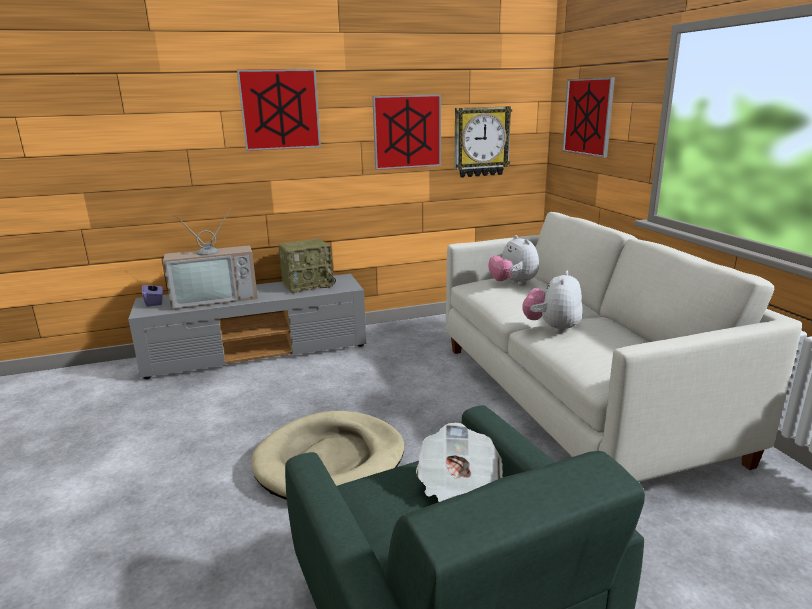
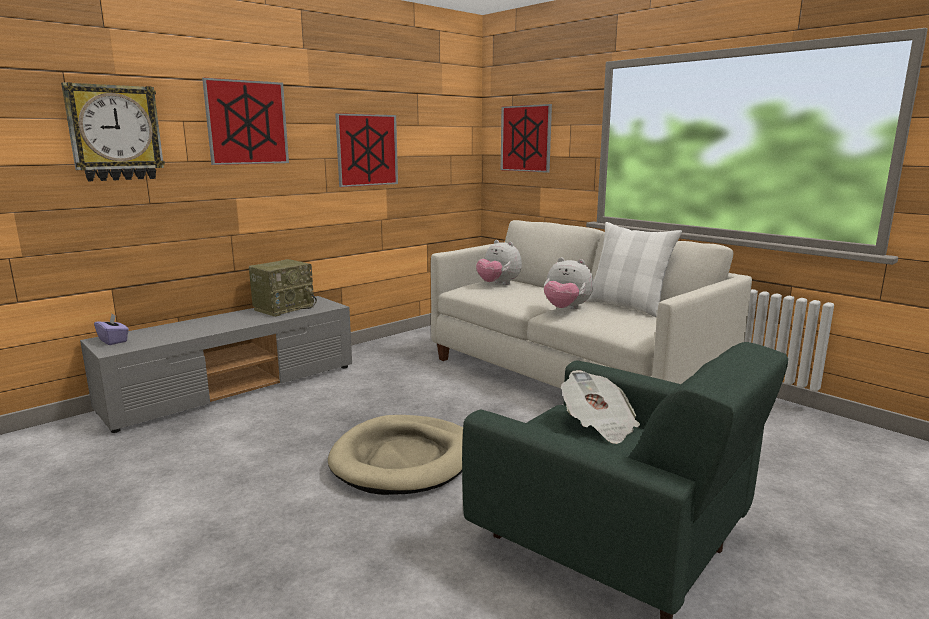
camera: 25 degrees left, 5 degrees down
television [163,209,258,310] -> none
wall clock [454,106,512,178] -> wall clock moved to [61,82,165,181]
plush toy [523,271,582,334] -> plush toy turned 60 degrees counterclockwise [544,257,594,309]
none -> white pillow [586,222,682,317]

